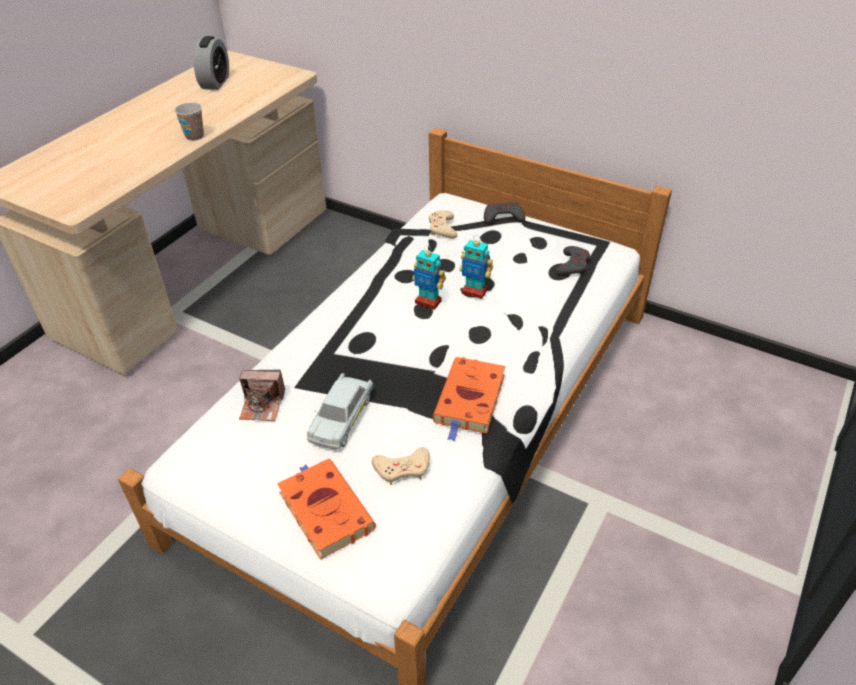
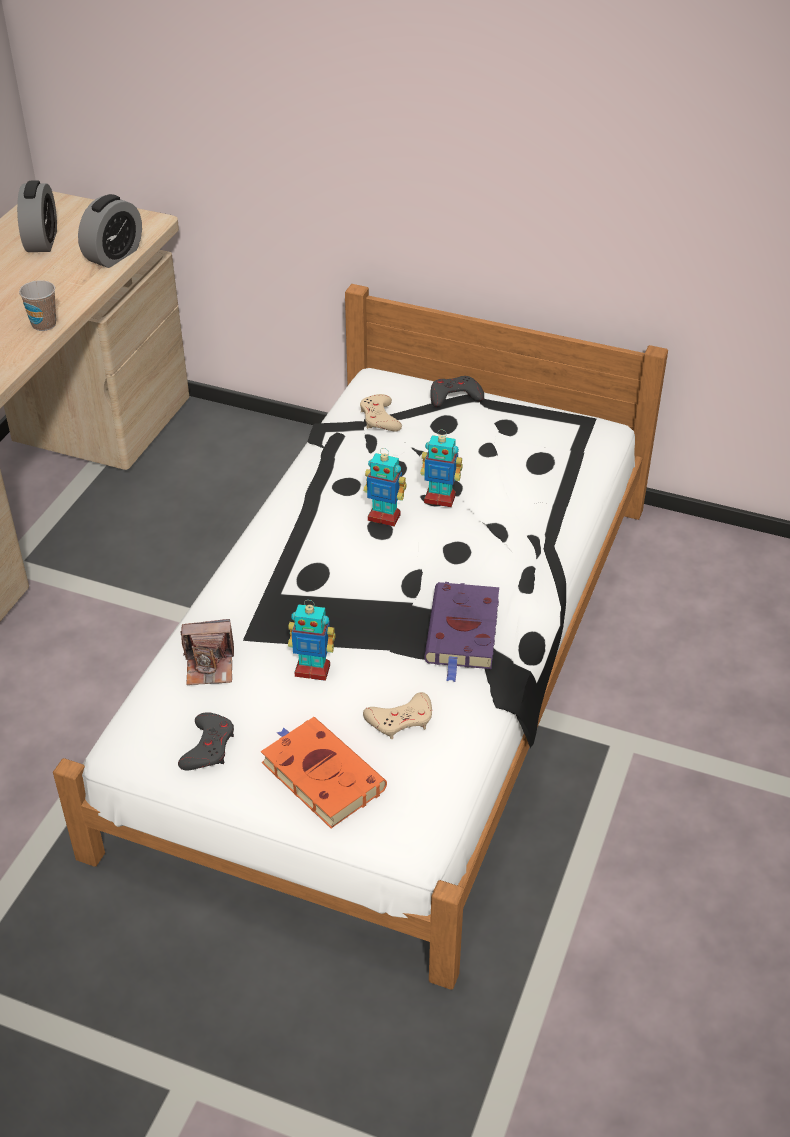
camera: 10 degrees left, 0 degrees up
white toy car [307,373,373,450] -> toy robot [288,600,336,681]
orange book [432,357,505,442] -> purple book [424,582,499,682]
grey game controller [555,246,590,276] -> grey game controller moved to [178,712,234,771]
none -> alarm clock [78,194,142,268]

